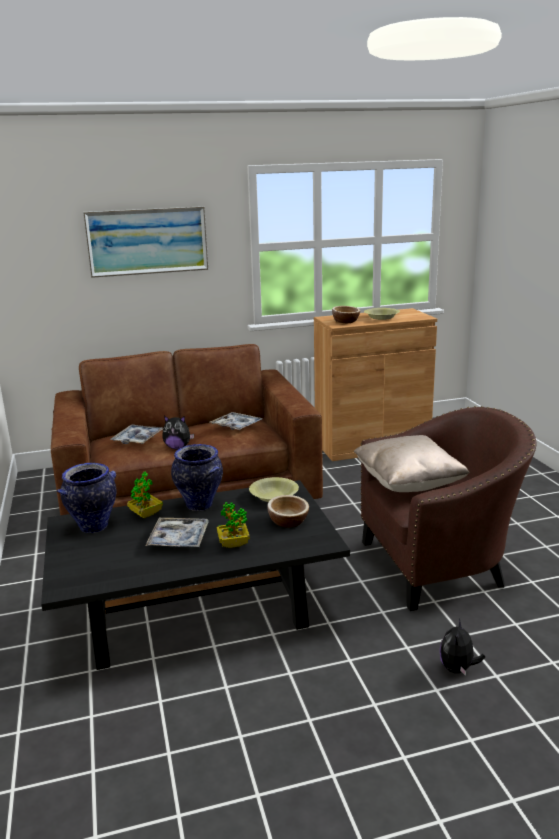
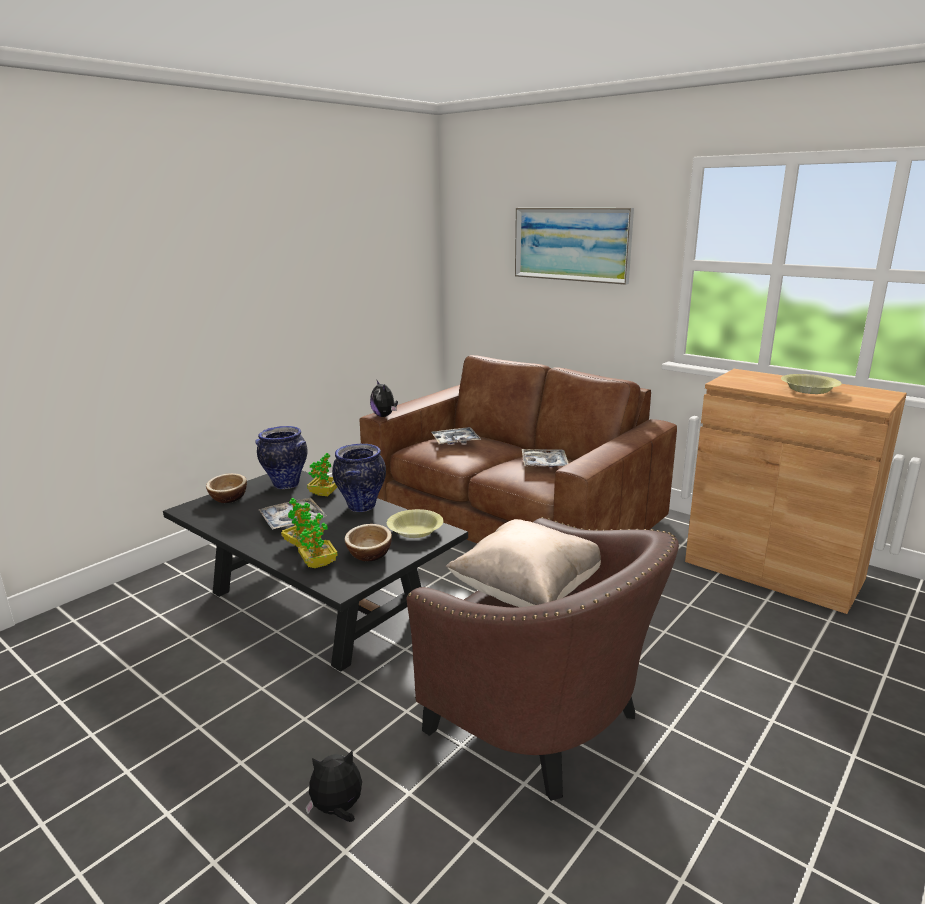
camera: 55 degrees right, 0 degrees up
plush toy [162,416,194,449] -> plush toy moved to [370,379,398,417]
bowl [332,306,360,323] -> bowl moved to [206,473,247,503]
none -> potted plant [298,513,338,568]

